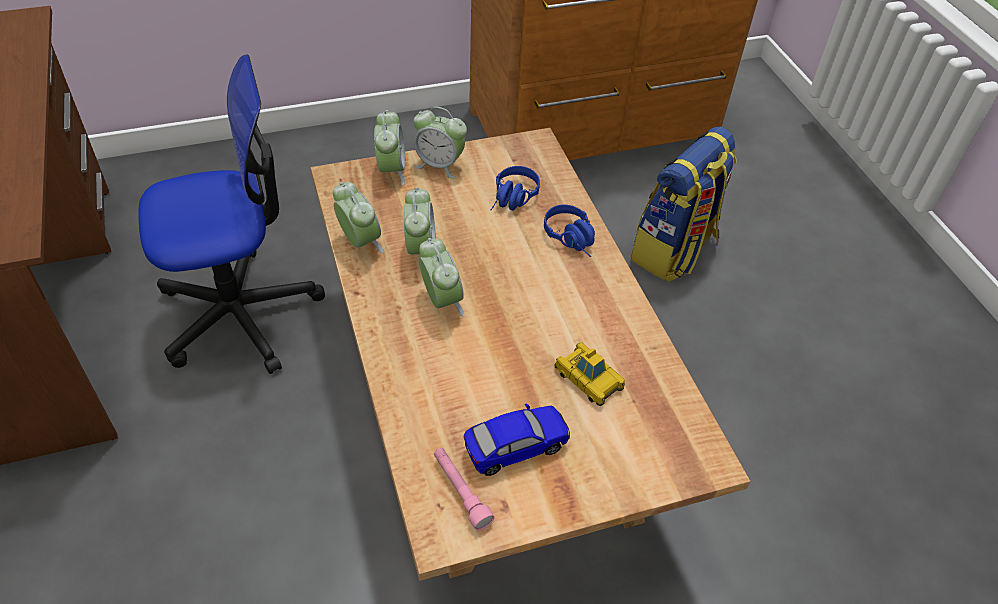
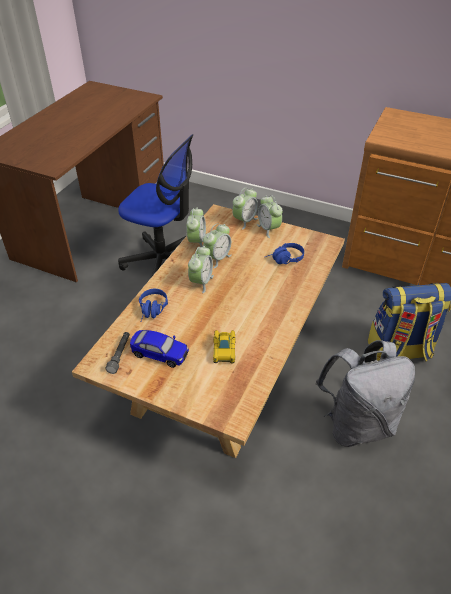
camera: 45 degrees right, 5 degrees down
pink flashlight [434,448,494,530] -> grey flashlight [105,332,130,374]
blue headphones [544,205,595,257] -> blue headphones moved to [139,289,168,321]
none -> grey backpack [316,340,415,447]

